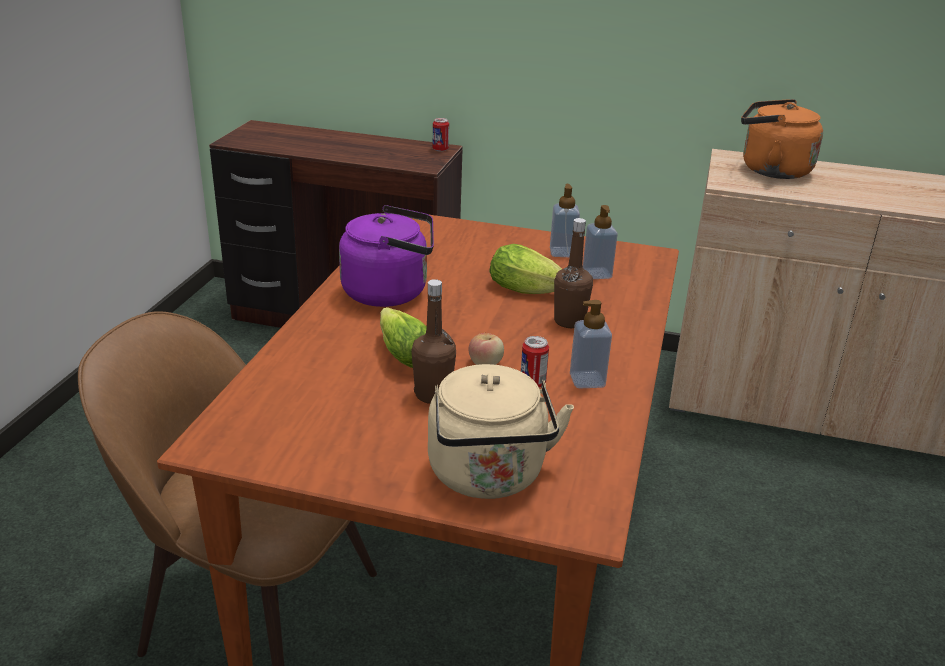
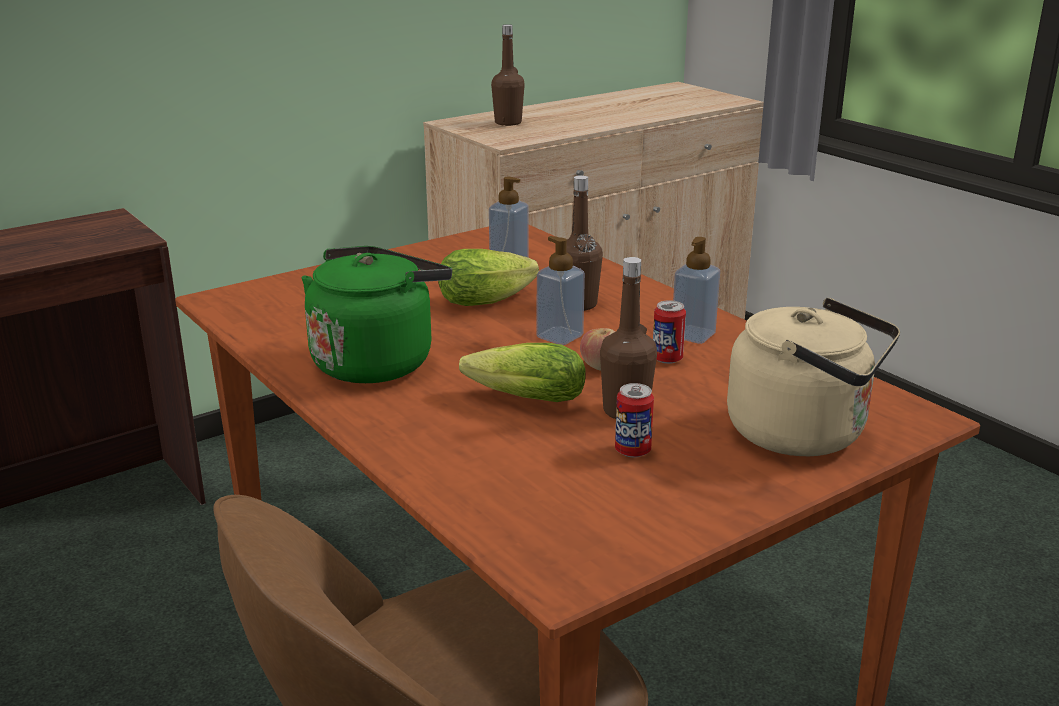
camera: 50 degrees left, 5 degrees down
purple kettle [339,205,434,307] -> green kettle [301,246,452,383]
can [433,118,449,152] -> can moved to [615,383,654,458]
soap dispenser [550,184,580,257] -> soap dispenser moved to [537,236,585,345]
orange kettle [741,99,823,179] -> brown bottle [491,24,525,126]

